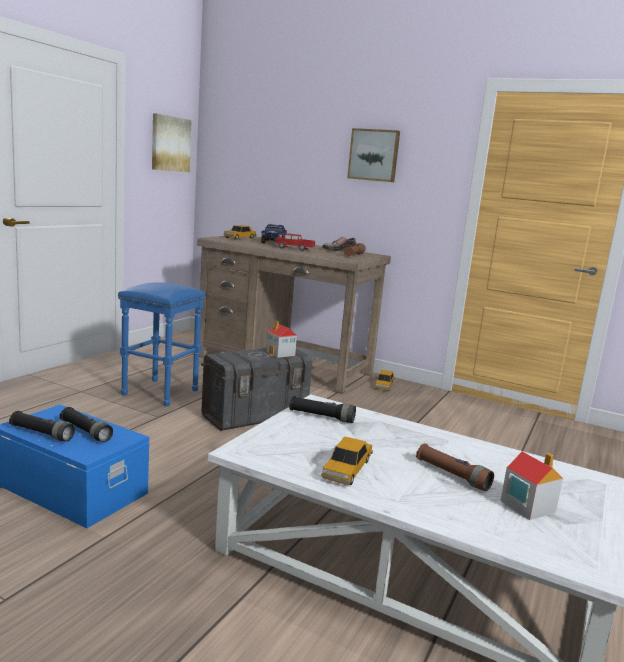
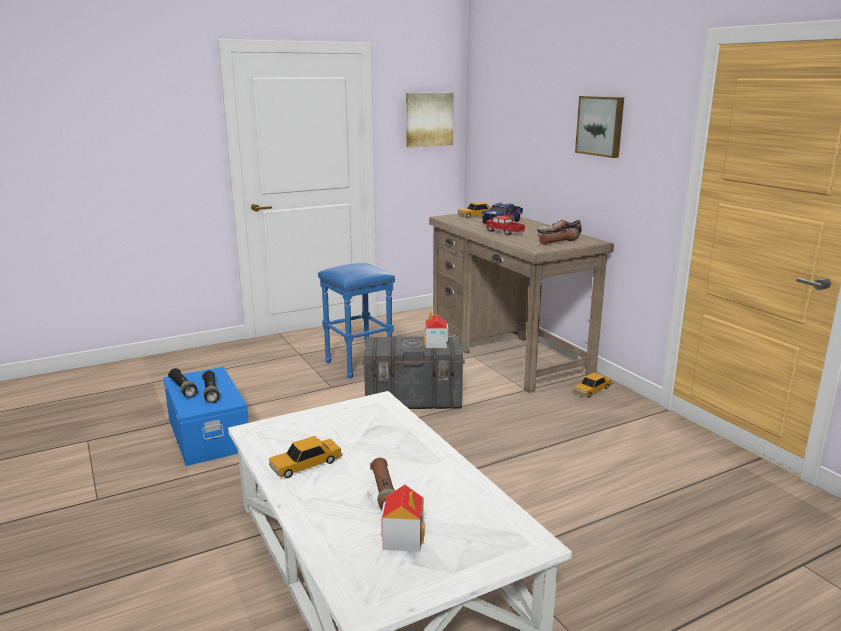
camera: 35 degrees right, 5 degrees up
black flashlight [289,396,356,423] -> none

